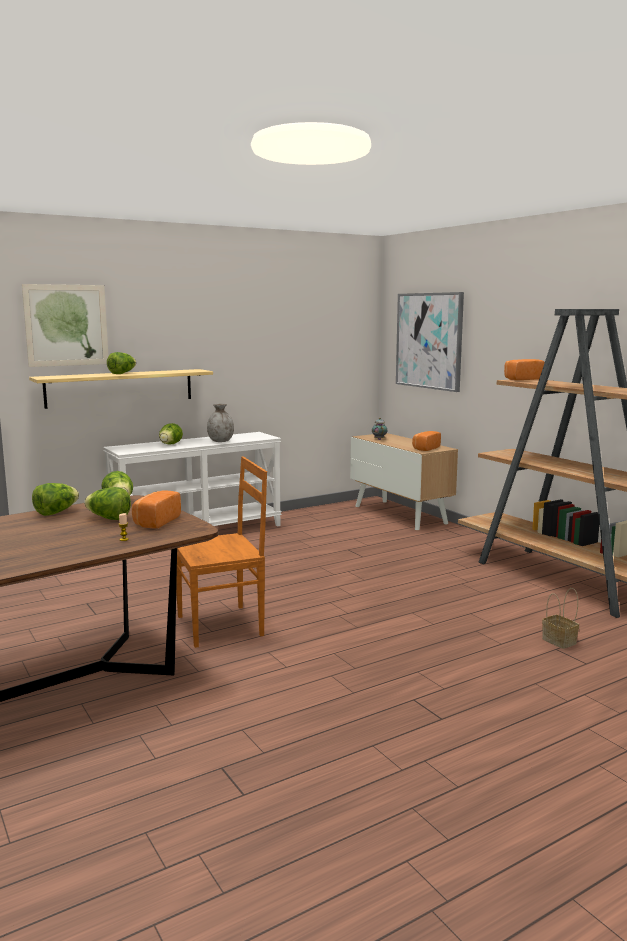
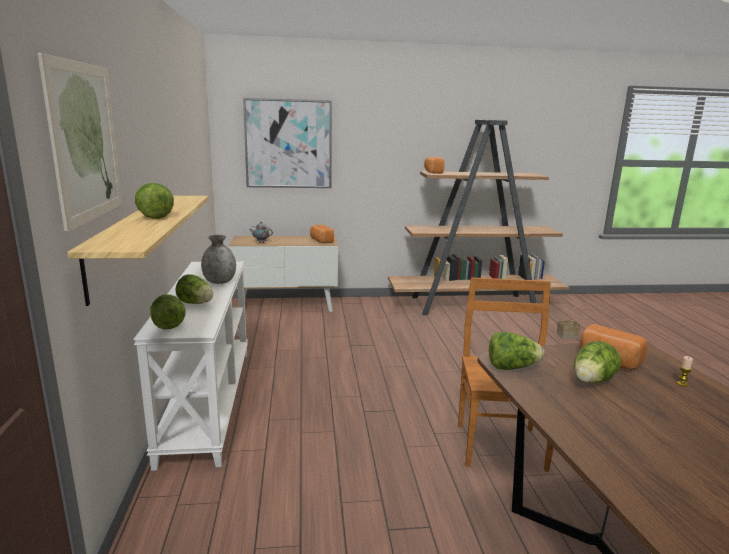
camera: 65 degrees left, 5 degrees up
lettuce [32,483,79,516] -> lettuce moved to [150,294,186,329]

